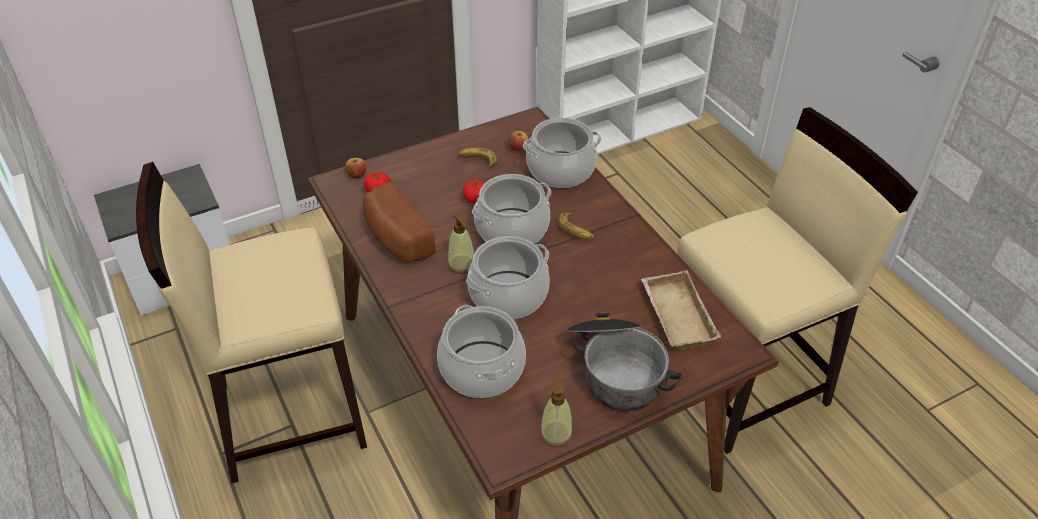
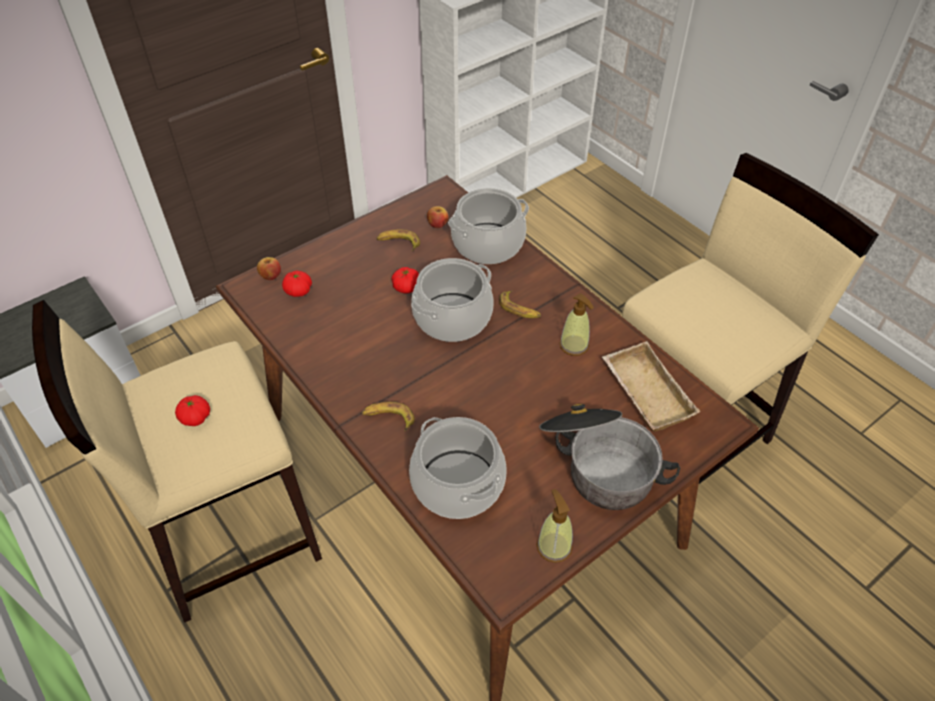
camera: 10 degrees left, 5 degrees up
bread [363,182,436,262] -> none
soap dispenser [448,213,474,274] -> soap dispenser moved to [560,293,594,356]
cooking pot [466,236,550,319] -> none
none -> tomato [175,395,210,426]
none -> banana [362,402,415,431]

